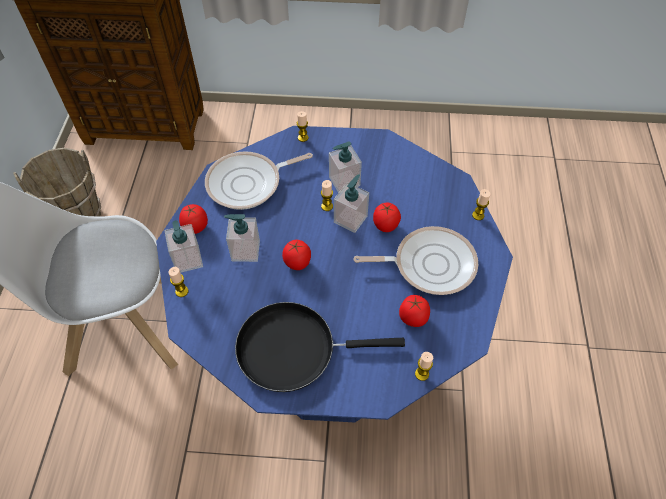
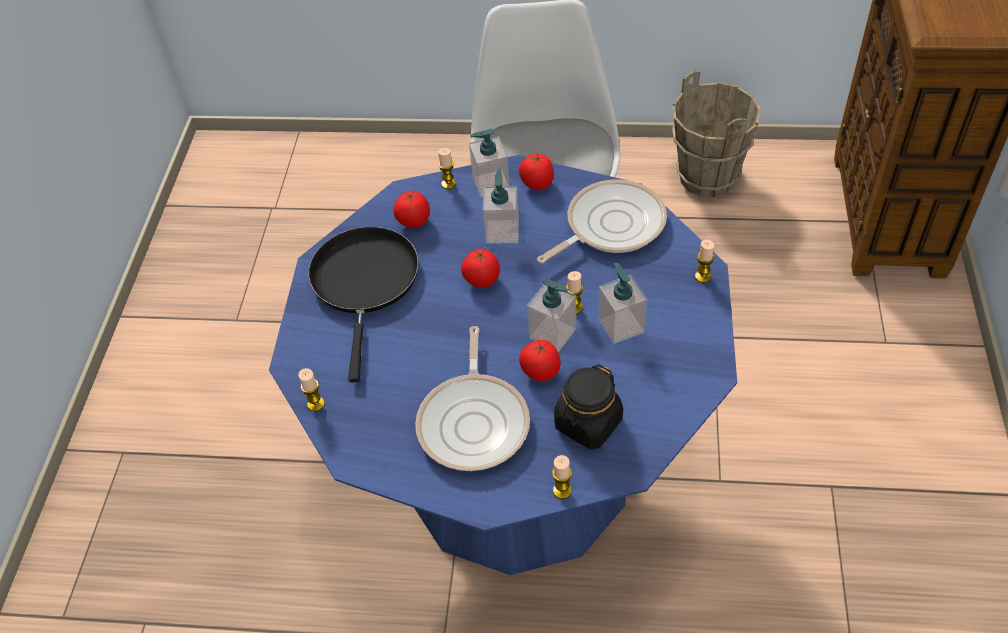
camera: 95 degrees right, 5 degrees down
frying pan [205,151,313,210] -> frying pan turned 75 degrees clockwise [537,179,667,264]
tomato [399,295,430,327] -> tomato moved to [393,191,430,228]
none -> black jar [554,364,623,449]

